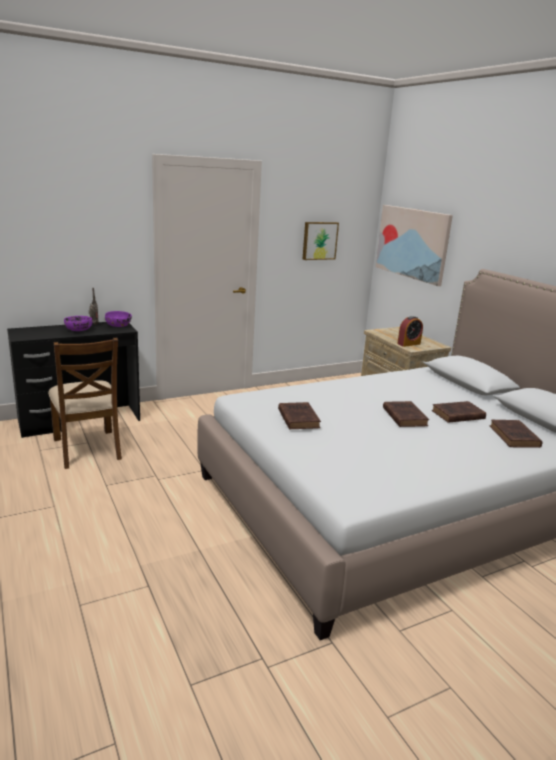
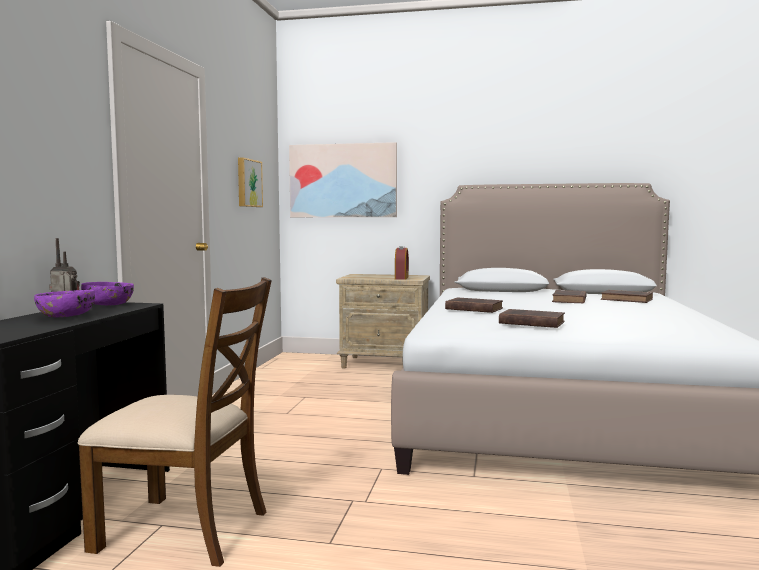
camera: 50 degrees left, 15 degrees down
brown book [383,401,429,427] -> brown book moved to [445,297,503,313]

